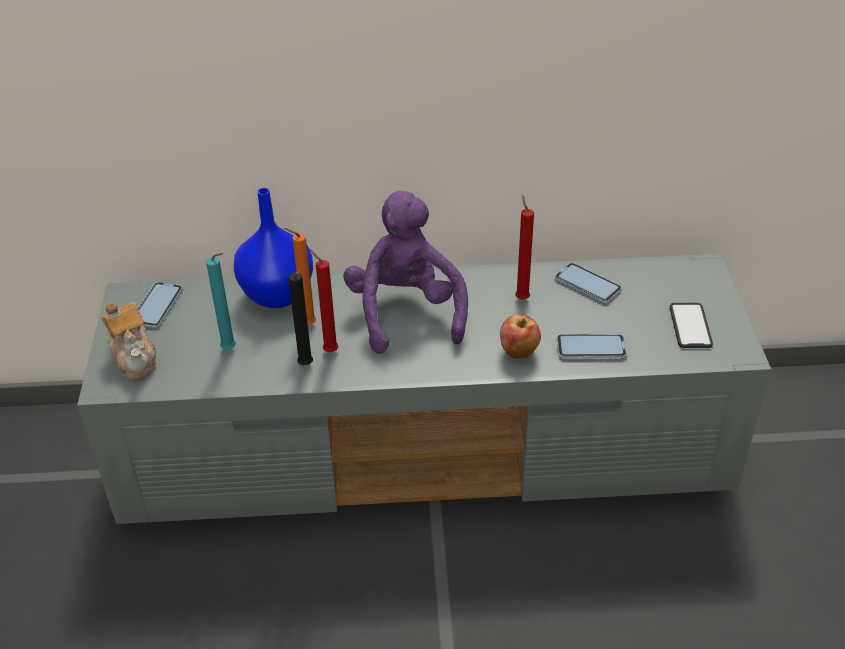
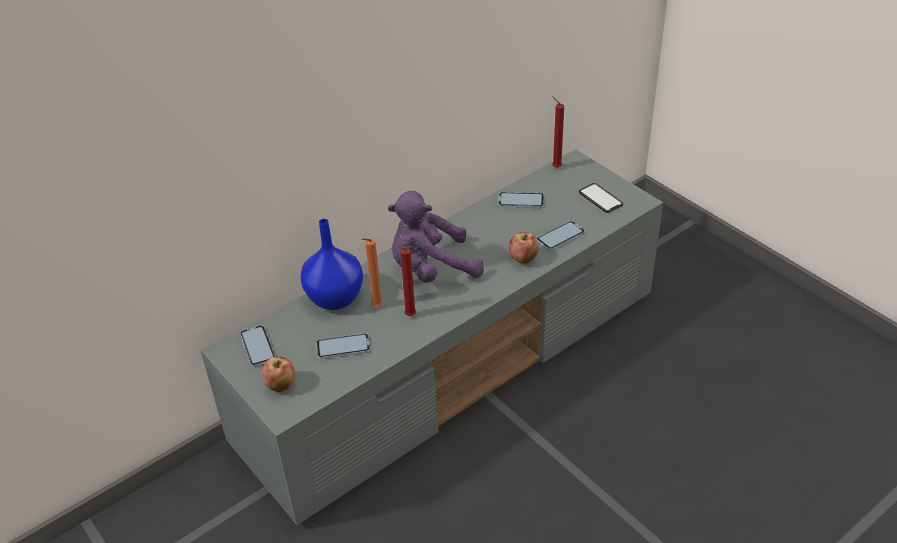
camera: 35 degrees left, 0 degrees up
teapot [101,302,156,379] -> apple [262,356,295,392]
turquoise candle [206,253,236,349] -> phone [316,333,370,359]
black candle [288,272,313,365] -> none
purple plush toy [343,191,468,354] -> purple plush toy turned 60 degrees counterclockwise [388,191,484,283]
red candle [515,195,534,300] -> red candle moved to [552,96,564,168]

